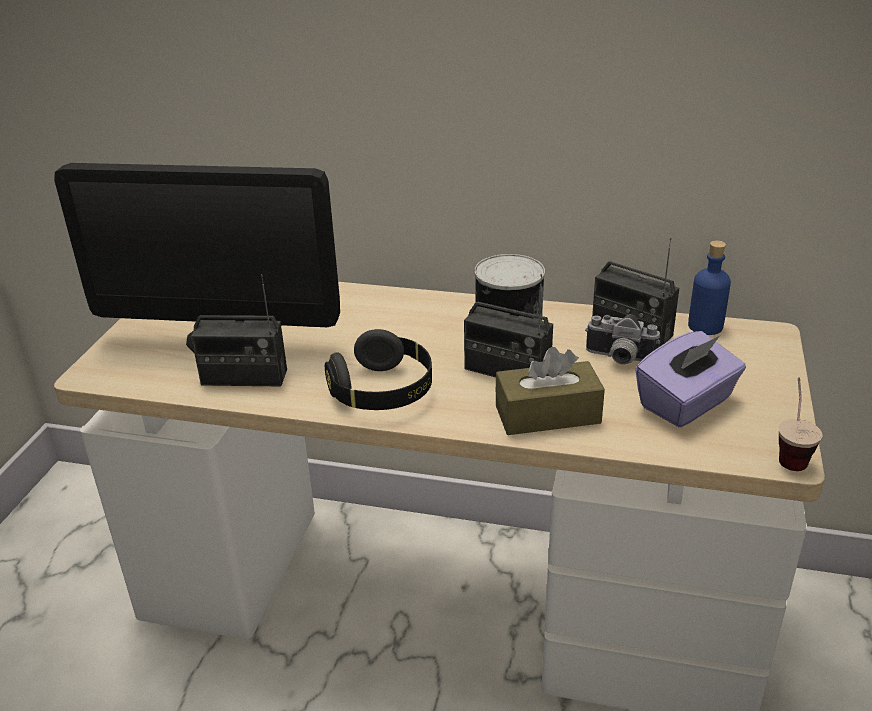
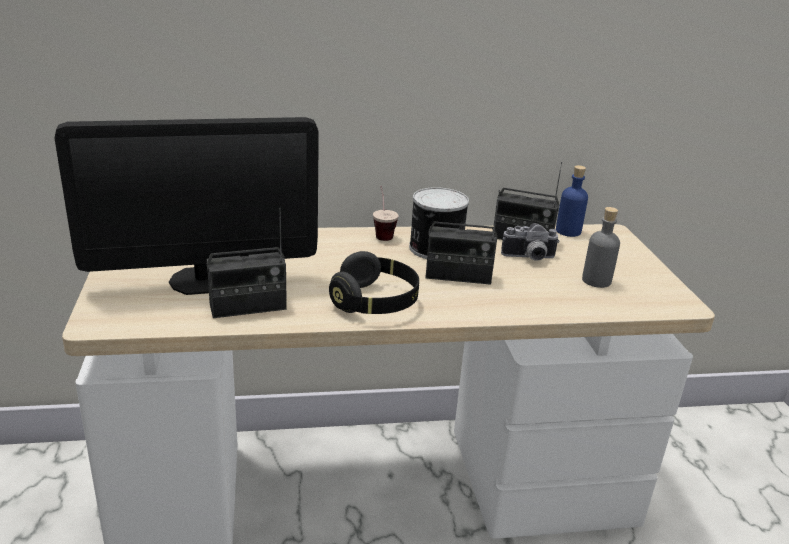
camera: 25 degrees left, 5 degrees down
brown tissue box [496,347,605,435] -> none
purple tissue box [635,331,746,427] -> grey bottle [582,207,620,288]
cup [779,377,823,471] -> cup moved to [373,185,399,241]

